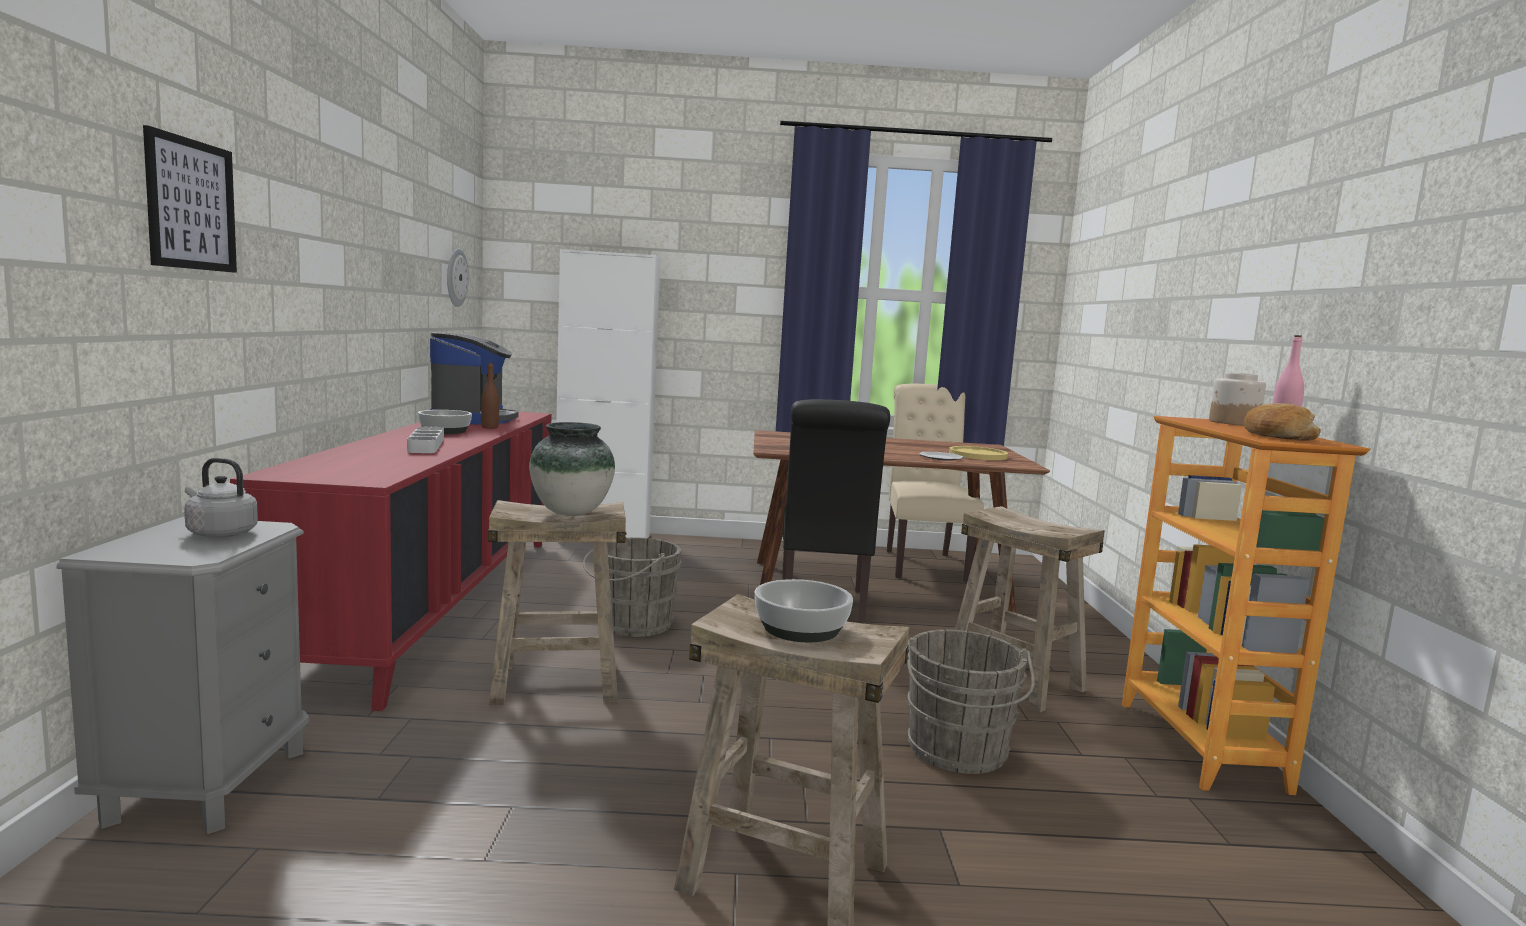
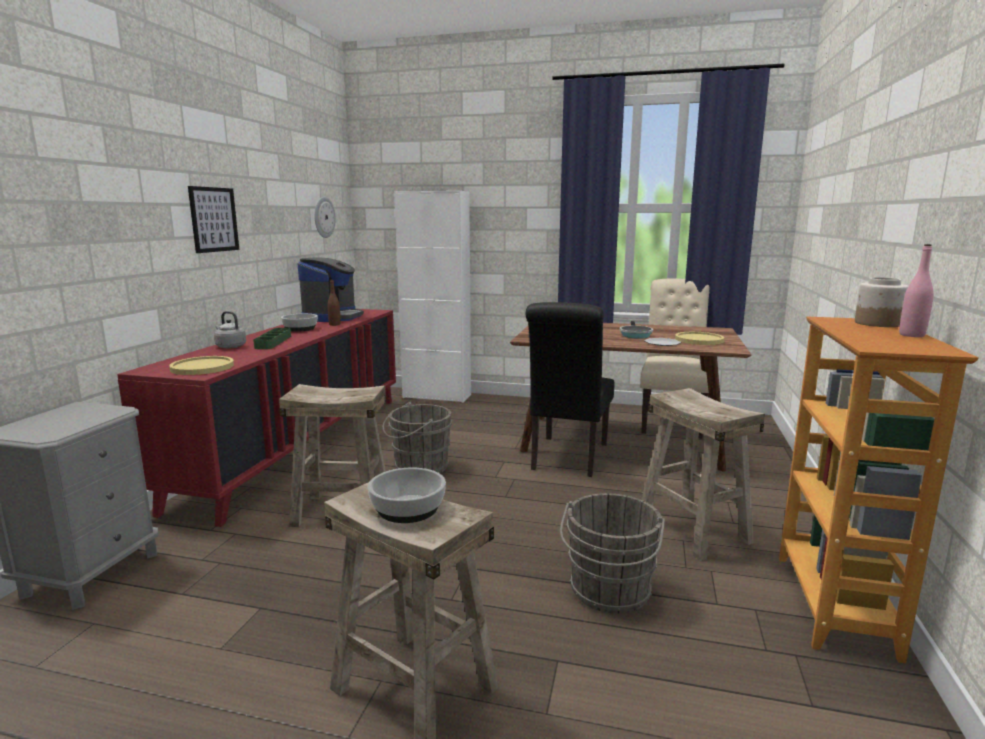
camera: 15 degrees right, 5 degrees up
picture [143,125,237,273] -> picture moved to [188,186,239,253]
grey kettle [184,458,258,538] -> grey kettle moved to [214,311,246,348]
grey tray [407,427,444,453] -> green tray [253,328,291,349]
vase [529,422,615,516] -> none
bread [1244,403,1321,441] -> none
none -> yellow plate [169,356,234,375]
none -> frying pan [620,321,653,339]

